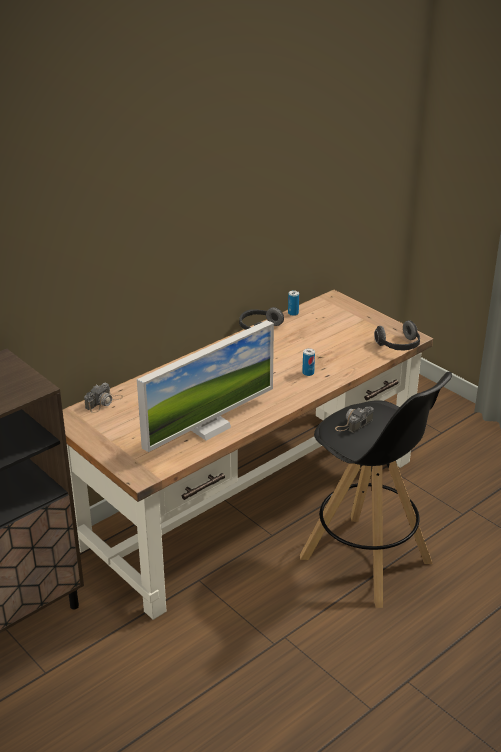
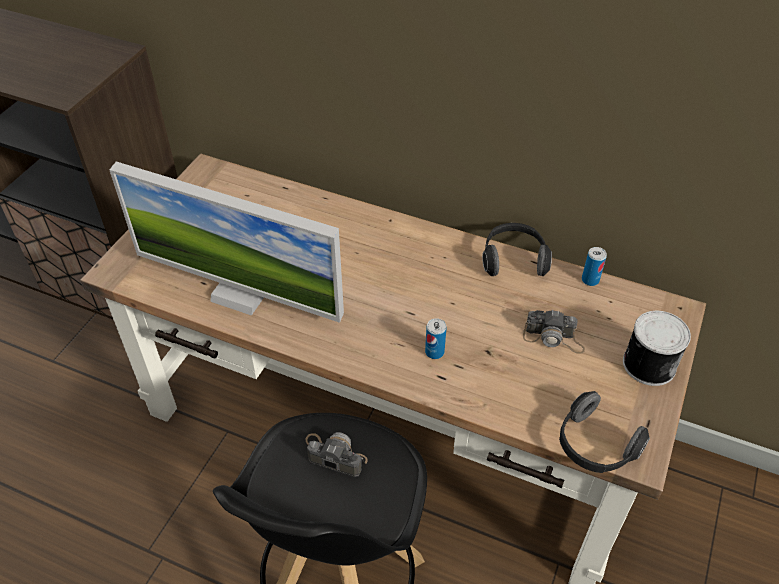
camera: 65 degrees right, 15 degrees up
camera [84,383,123,413] -> camera moved to [523,310,585,354]
none -> can [623,311,691,386]

